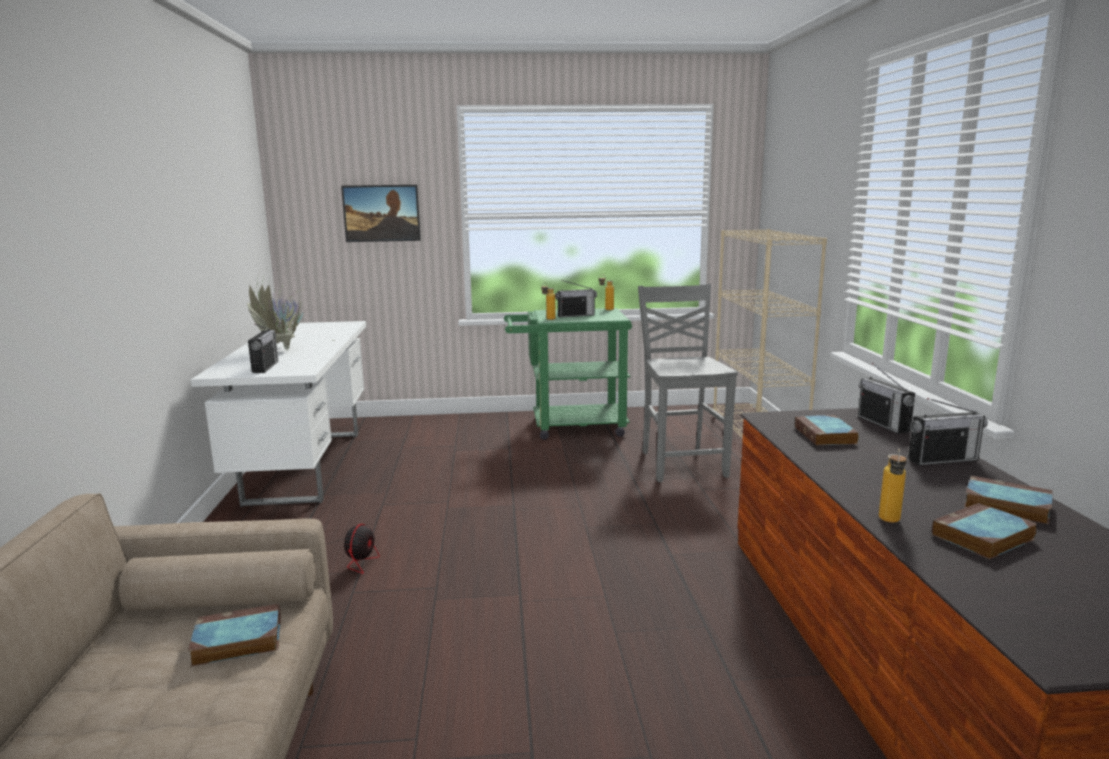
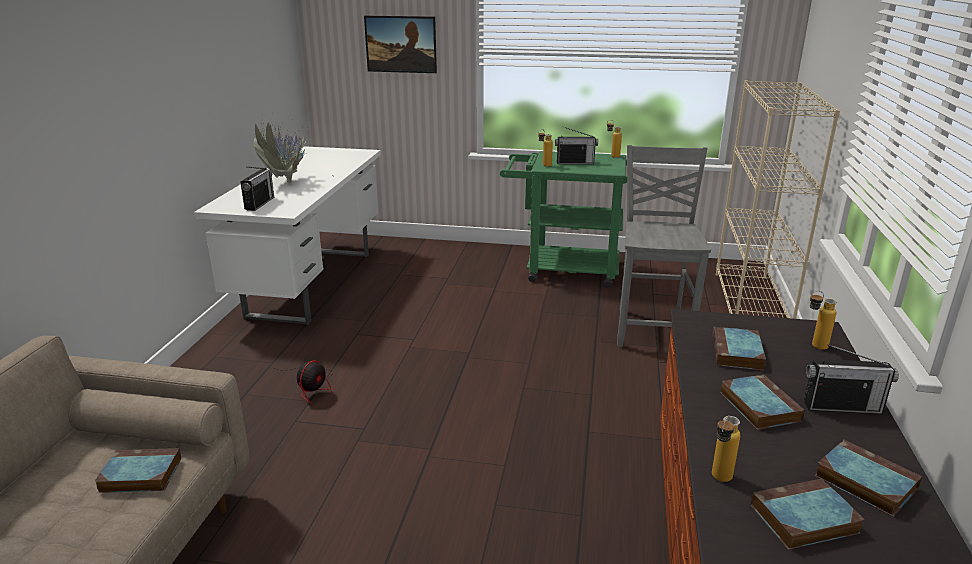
camera: 15 degrees right, 10 degrees up
radio [858,363,915,434] -> bottle [810,291,837,350]
none -> book [720,374,805,430]

